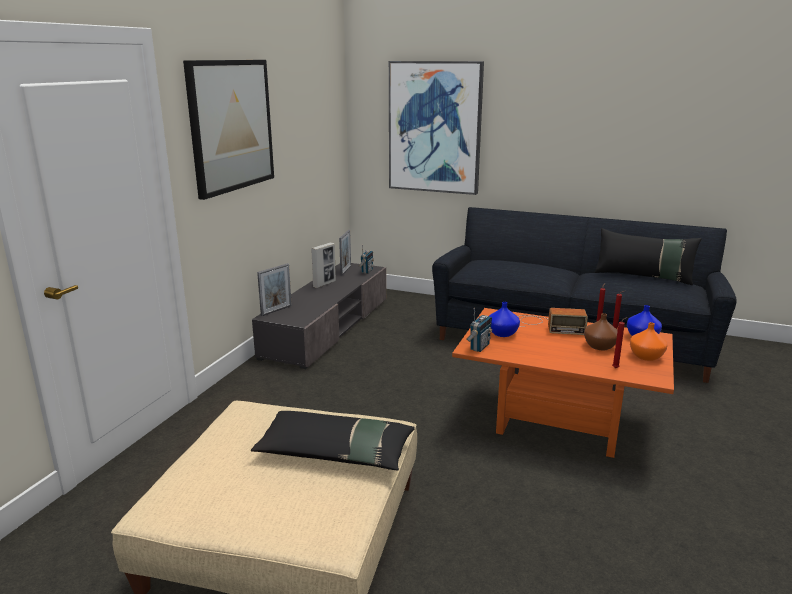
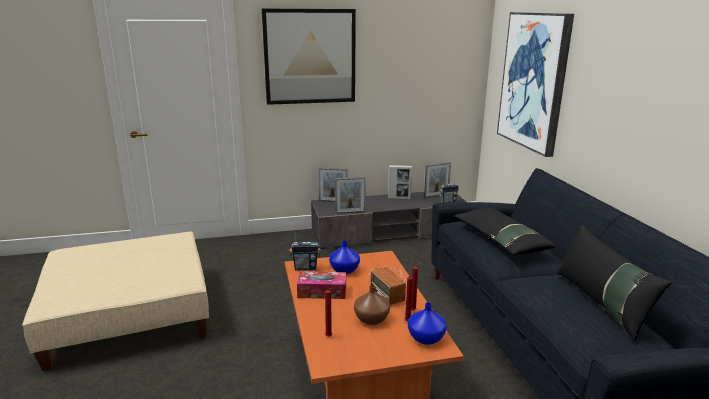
camera: 55 degrees right, 0 degrees up
black pillow [251,411,415,470] -> black pillow moved to [454,208,557,255]
orange vase [630,322,667,361] -> none
none -> tissue box [297,271,346,299]
none -> picture frame [335,177,366,214]

